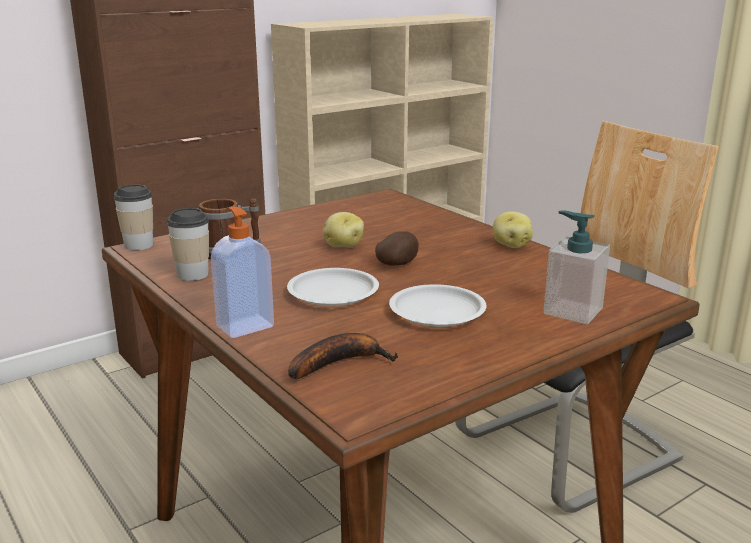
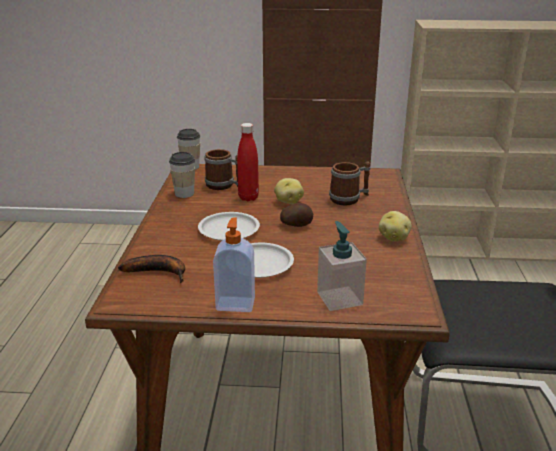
camera: 40 degrees right, 5 degrees up
soap dispenser [211,206,274,338] -> soap dispenser moved to [213,218,255,312]
none -> red bottle [237,123,259,201]
none -> mug [329,162,370,206]

